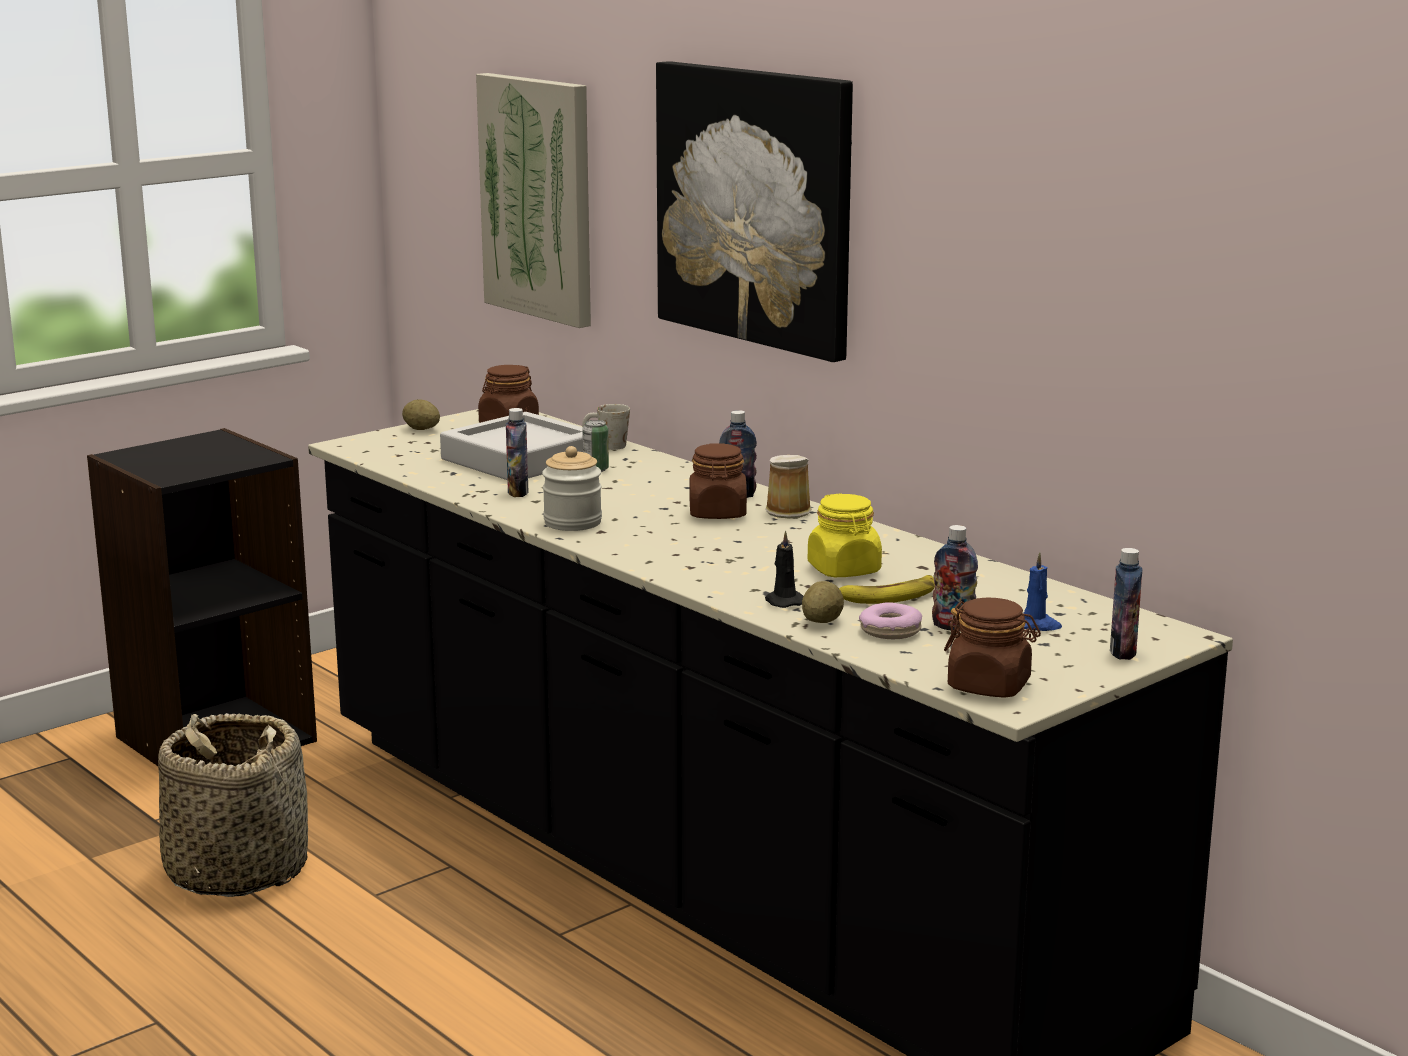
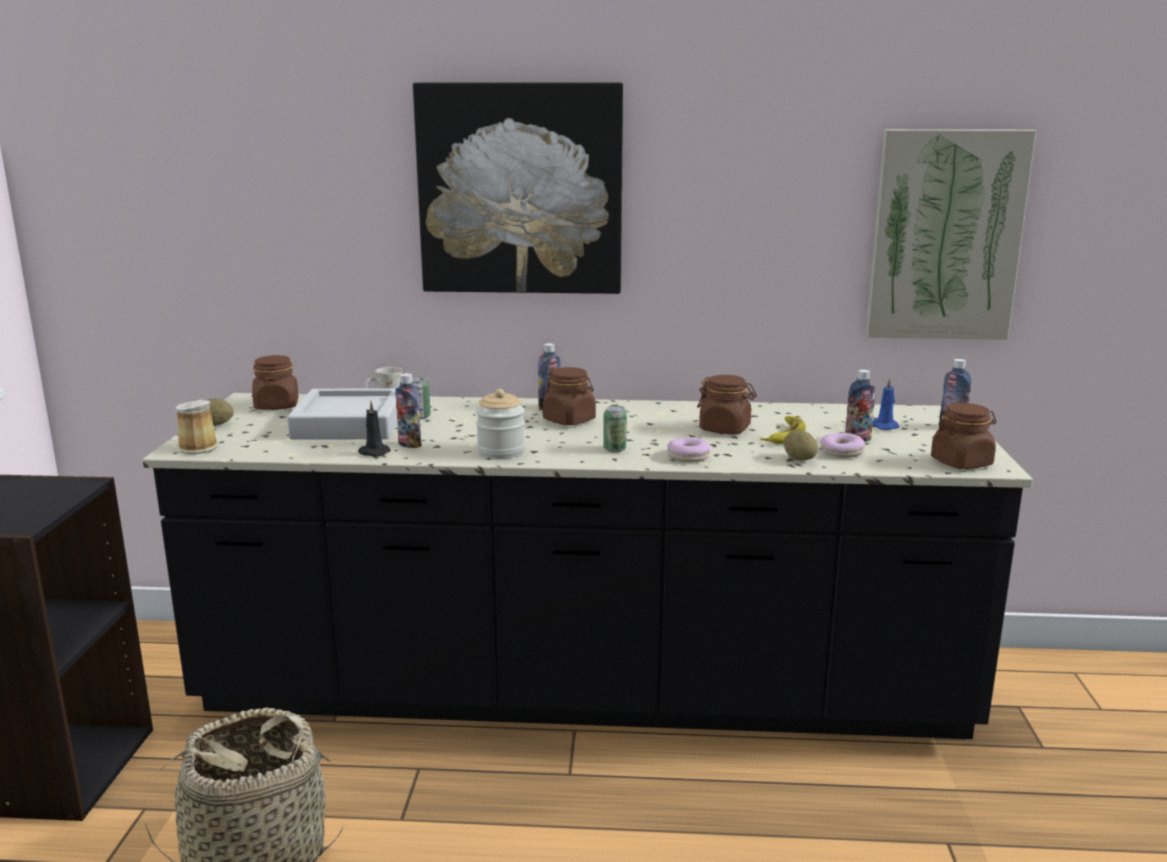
camera: 45 degrees left, 0 degrees up
picture [476,73,591,328] -> picture moved to [865,129,1036,340]
mug [765,455,812,518] -> mug moved to [176,400,218,454]
black candle [765,531,803,608] -> black candle moved to [358,401,390,456]
yellow jar [808,493,882,577] -> brown jar [697,375,757,434]
none -> can [603,406,627,452]
none -> donut [667,437,710,462]

